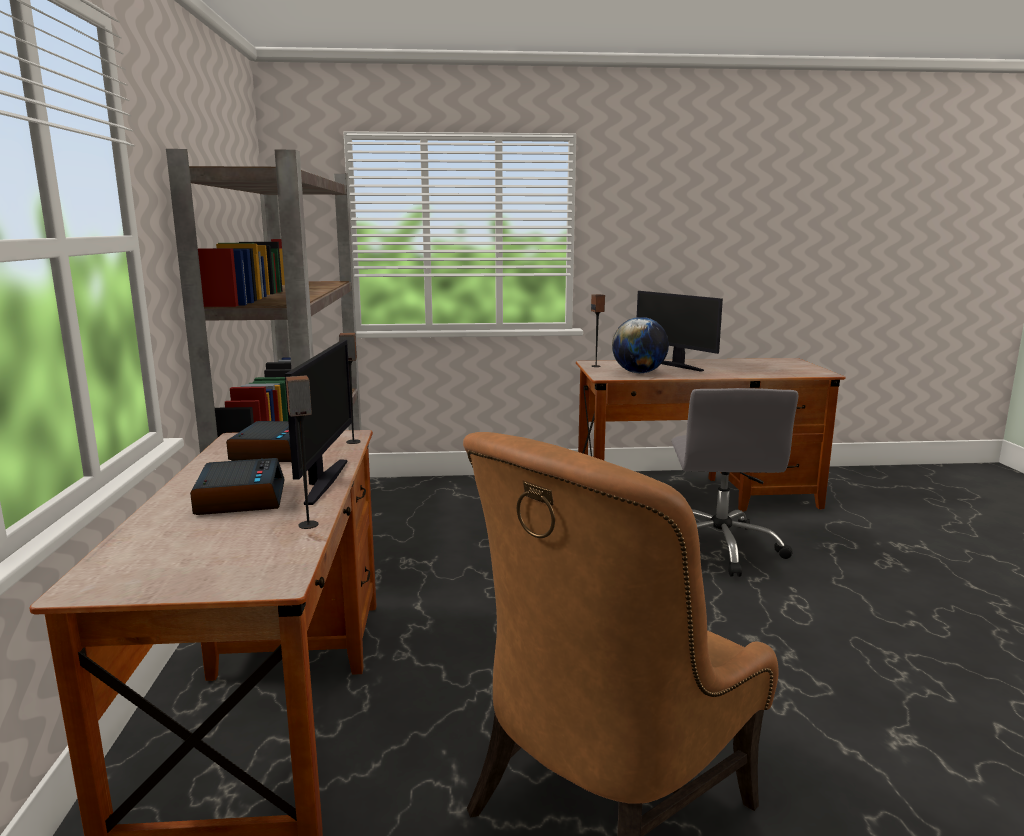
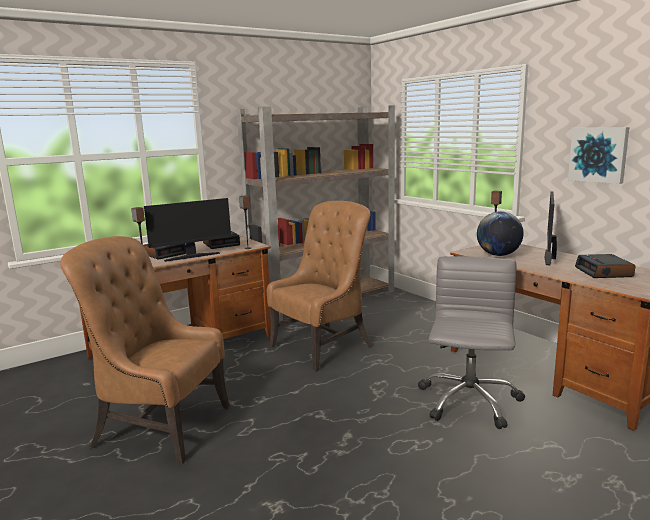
camera: 60 degrees right, 0 degrees up
grey office chair [671,388,799,577] -> grey office chair turned 135 degrees clockwise [418,256,525,429]
none -> brown chair [267,201,372,371]
none -> picture [568,127,629,184]
none -> alarm clock [575,254,636,278]

